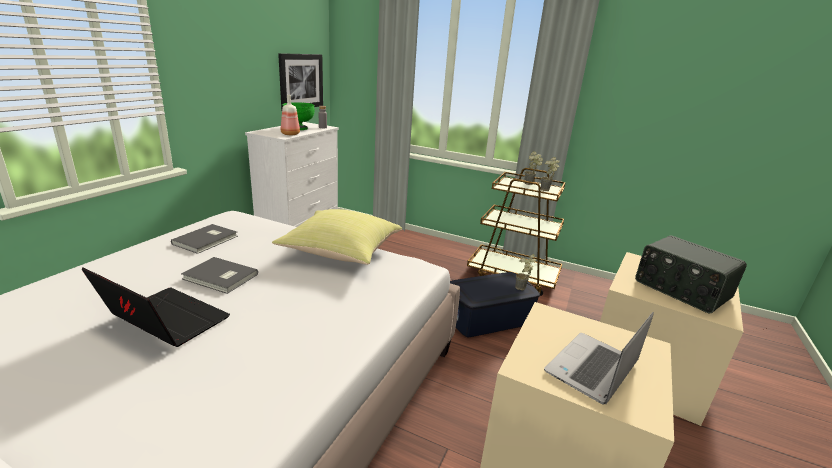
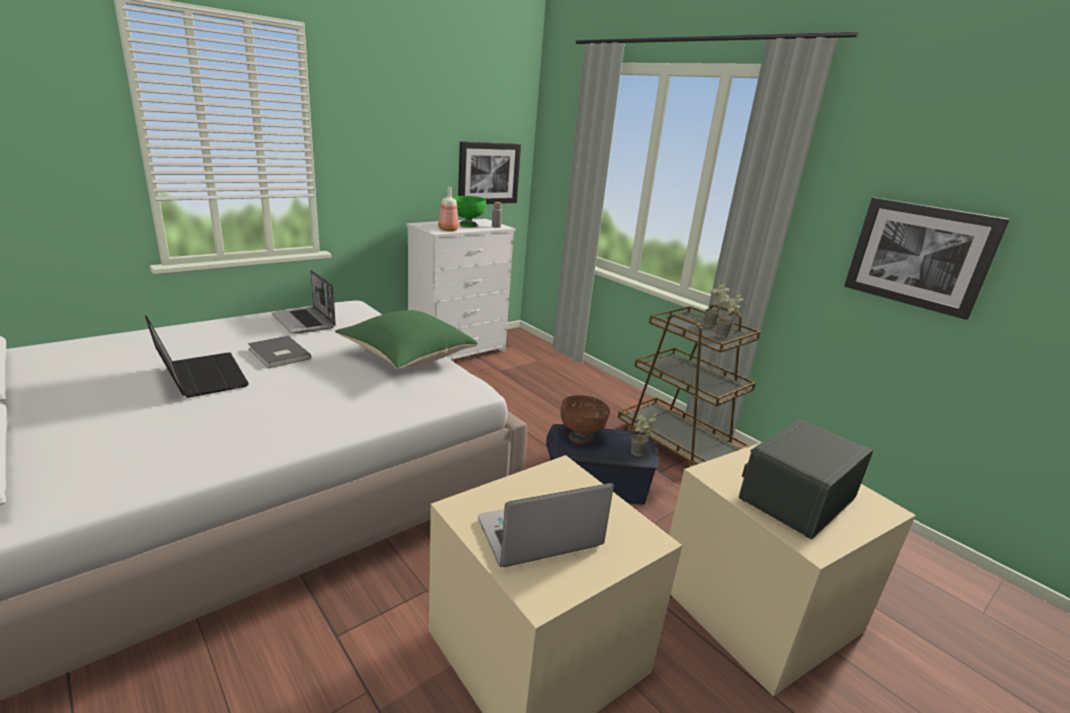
camera: 25 degrees right, 0 degrees up
grey book [171,224,238,254] -> laptop [272,270,336,334]
yellow pillow [272,209,402,265] -> green pillow [335,310,478,369]
radio [635,236,747,313] -> radio turned 60 degrees clockwise [739,419,873,539]
none -> brown bowl [561,395,610,444]
none -> picture [844,197,1010,320]

